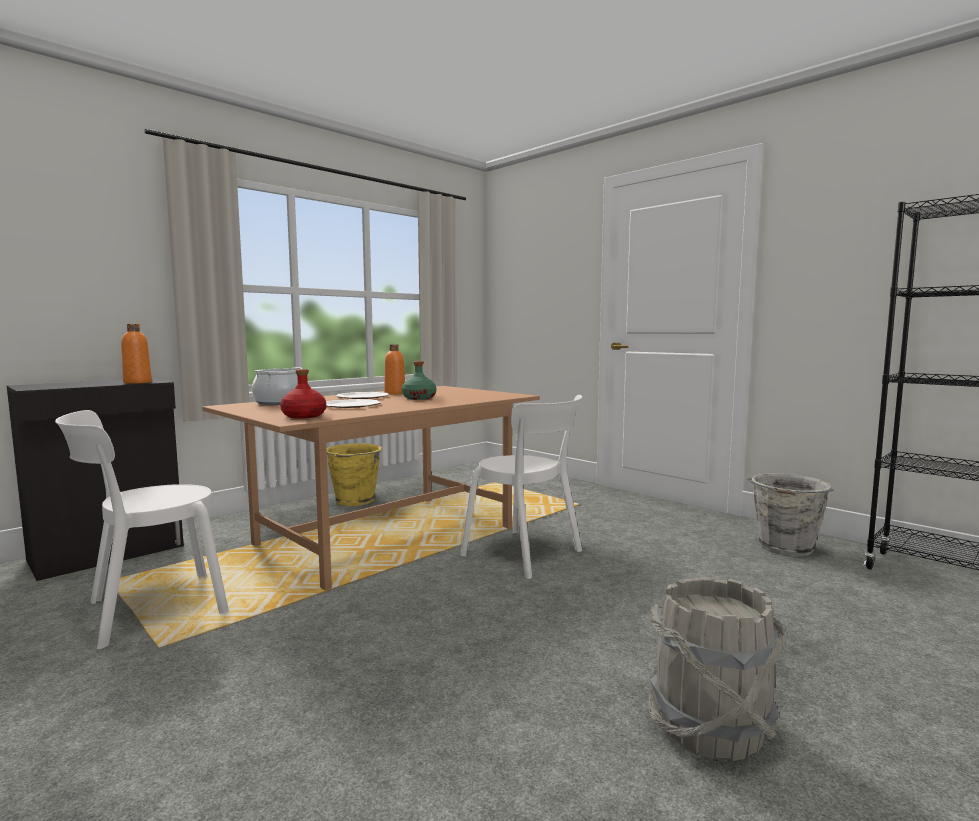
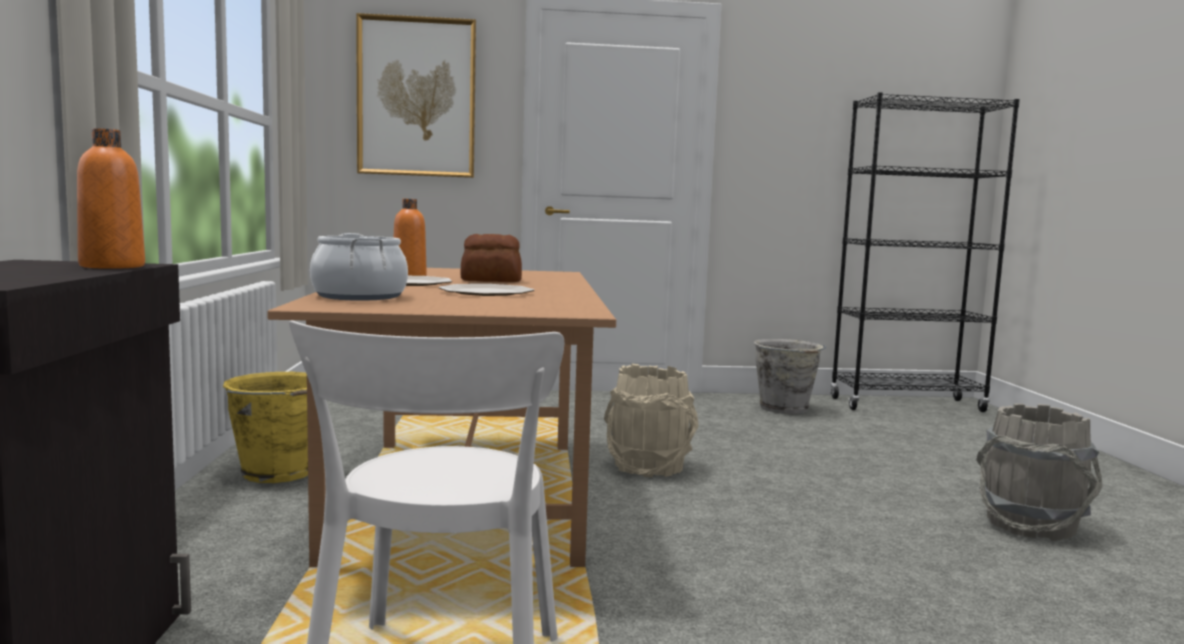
camera: 50 degrees left, 0 degrees up
red bottle [280,369,326,419] -> none
green bottle [402,361,436,400] -> bread [461,234,522,282]
white chair [460,395,582,579] -> beige bucket [604,364,699,477]
none -> picture [356,13,476,178]

